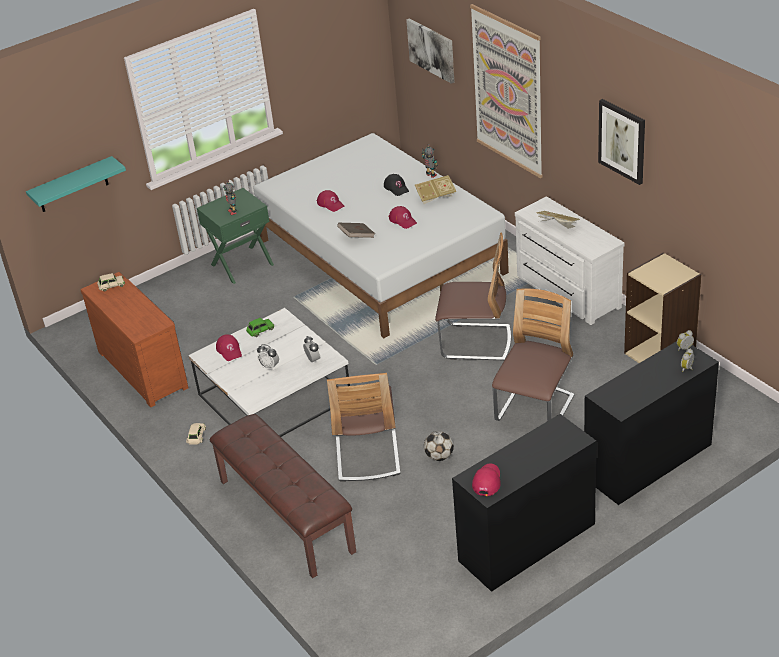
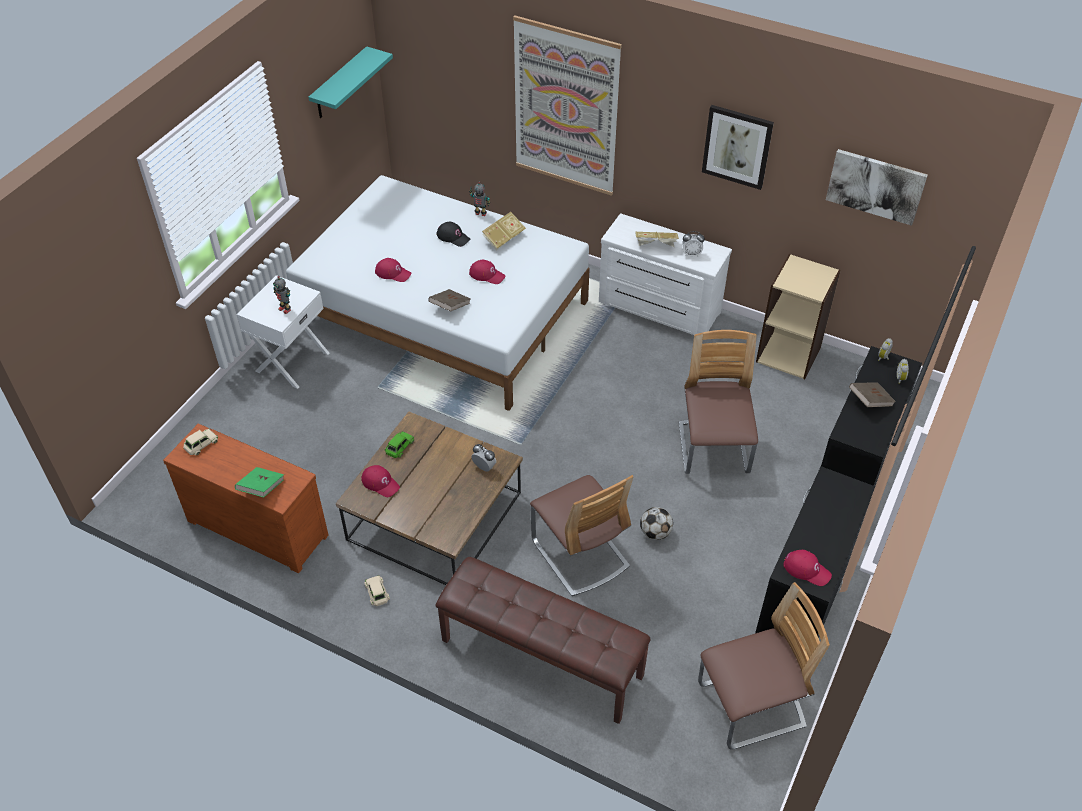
camera: 30 degrees left, 10 degrees up
turquoise shelf [26,156,126,212] -> turquoise shelf moved to [309,46,393,118]
white coffee table [189,308,350,437] -> brown coffee table [336,411,523,585]
green nightstand [197,188,274,284] -> white nightstand [237,275,330,389]
alarm clock [257,344,279,371] -> alarm clock moved to [682,231,705,256]
picture [406,18,454,84] -> picture moved to [826,149,928,226]
chair [435,233,511,361] -> chair moved to [698,582,830,750]
red cap [472,463,501,496] -> red cap turned 135 degrees clockwise [783,550,832,586]
none -> green book [235,467,284,497]
none -> brown book [849,382,896,407]

